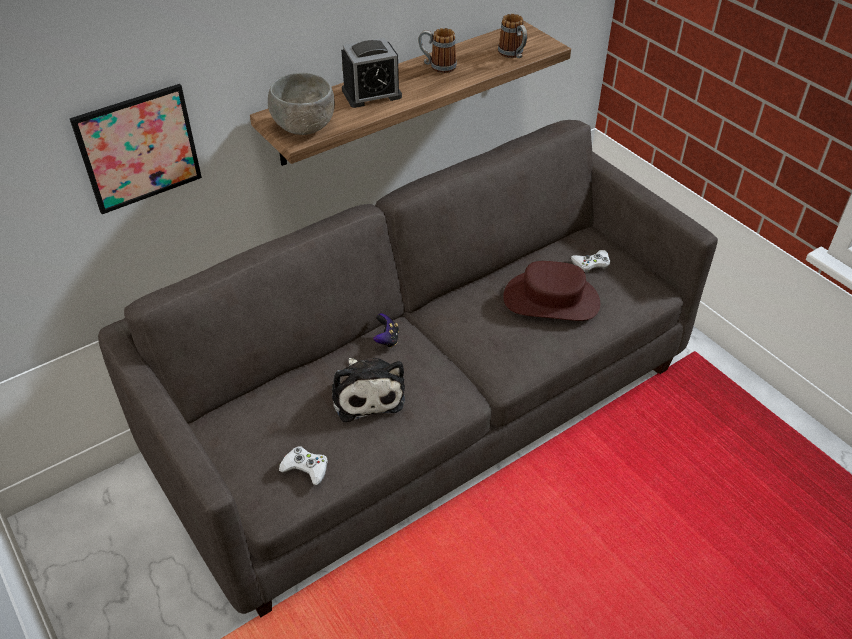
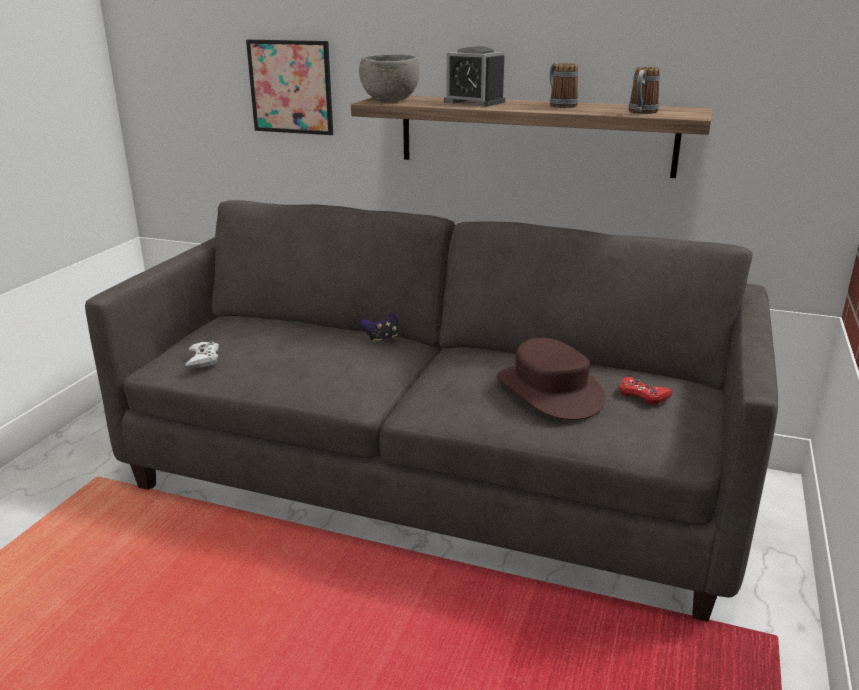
camera: 55 degrees right, 20 degrees down
plush toy [332,358,405,422] -> none
white game controller [571,250,610,273] -> red game controller [619,377,672,405]

